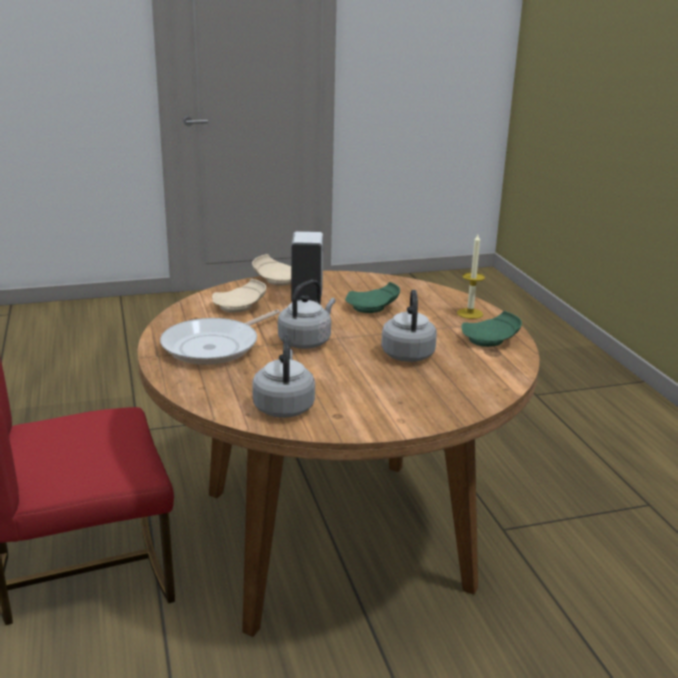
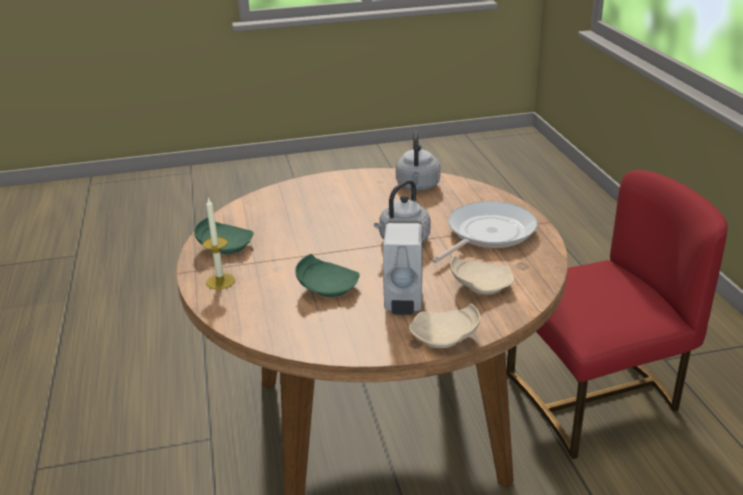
camera: 175 degrees left, 5 degrees up
grey kettle [381,290,437,362] -> none

